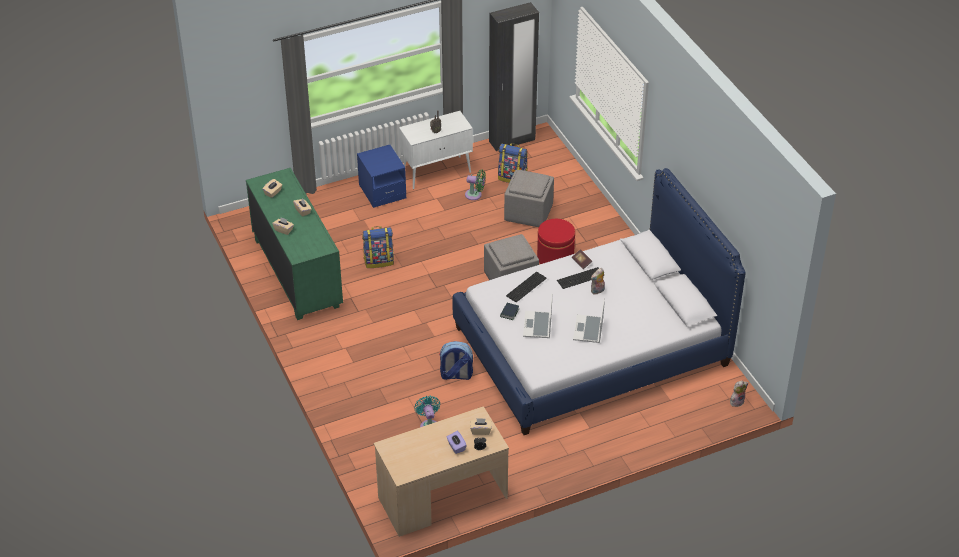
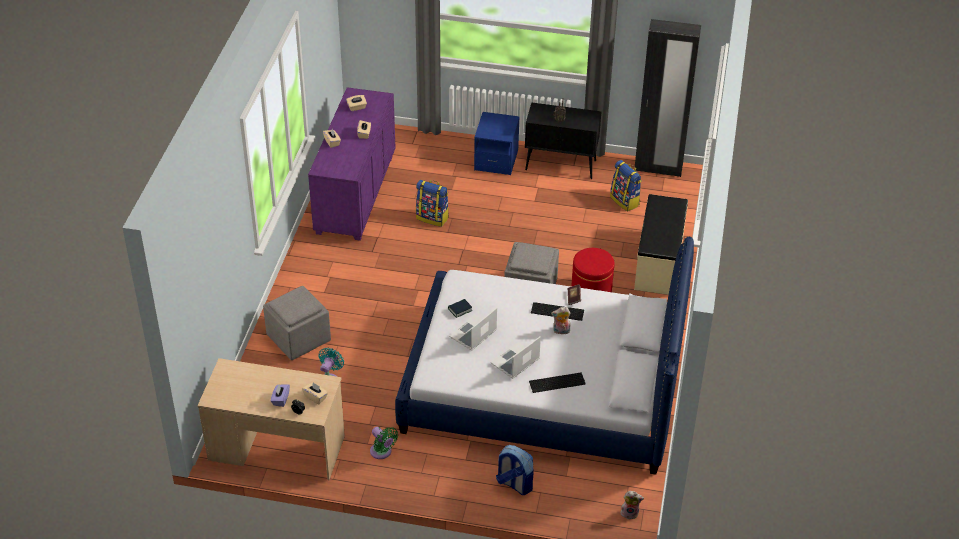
camera: 35 degrees right, 0 degrees up
green dresser [246,168,343,320] -> purple dresser [308,87,395,241]
white cabinet [399,111,473,189] -> black cabinet [525,103,602,179]
backpack [439,341,473,380] -> backpack moved to [496,445,534,495]
green fan [465,170,486,200] -> green fan moved to [370,427,398,459]
grey ottoman [504,170,554,227] -> grey ottoman moved to [263,286,331,360]
keyboard [506,272,547,302] -> keyboard moved to [529,373,586,393]
none -> beige bench [634,194,688,295]

